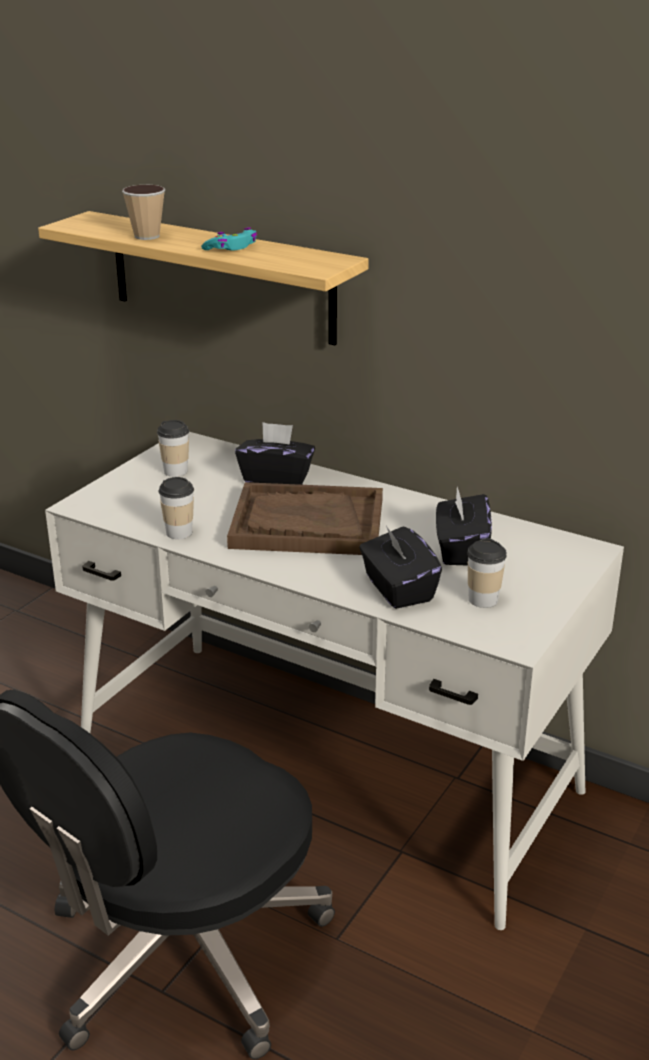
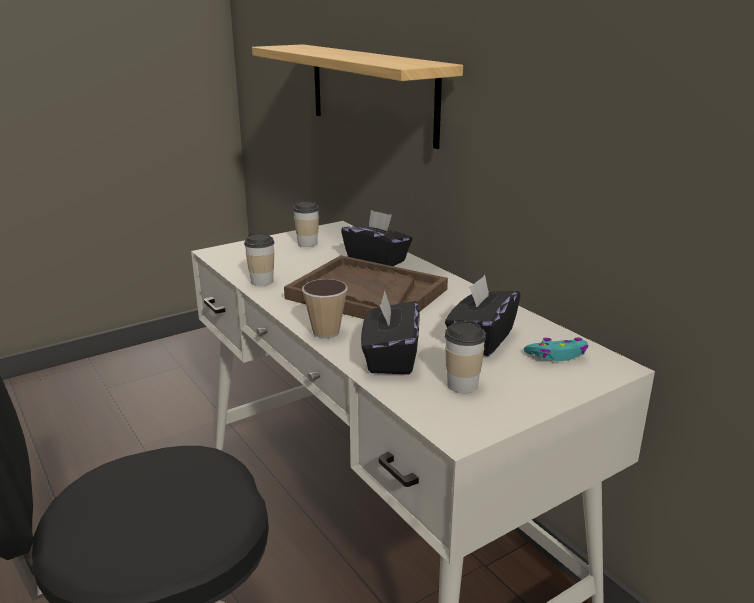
camera: 25 degrees right, 5 degrees down
cup [122,185,165,240] -> cup moved to [302,279,348,339]
turquoise game controller [201,227,258,251] -> turquoise game controller moved to [524,338,588,361]

